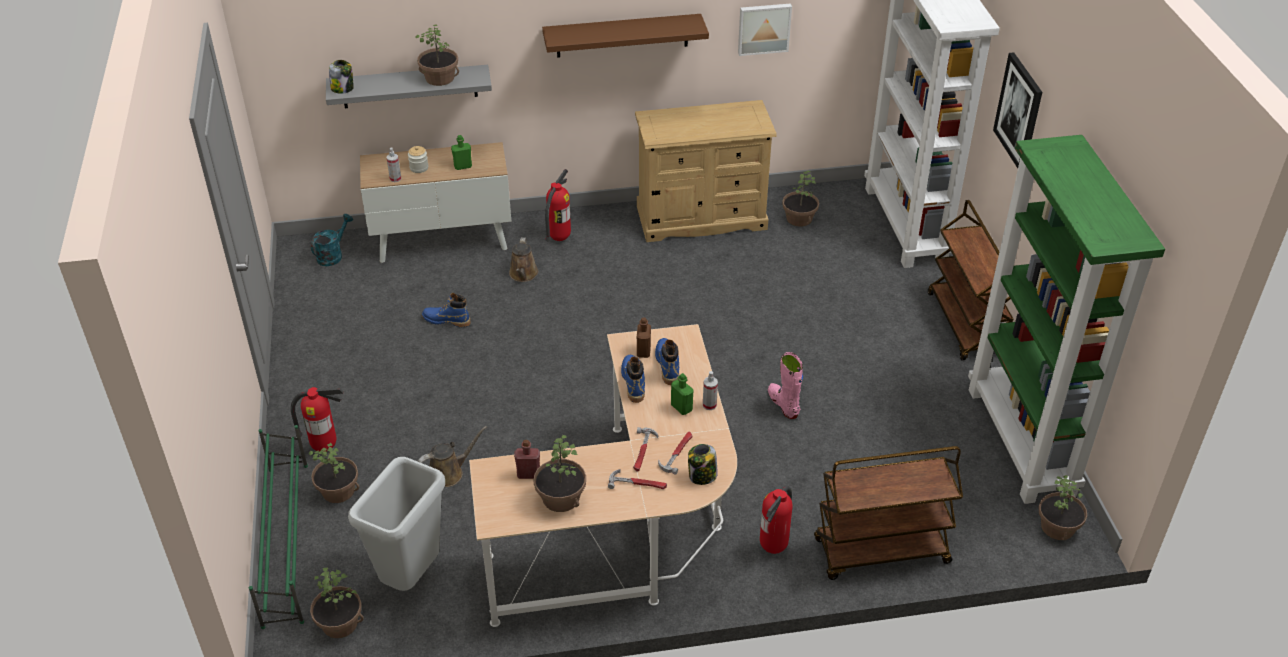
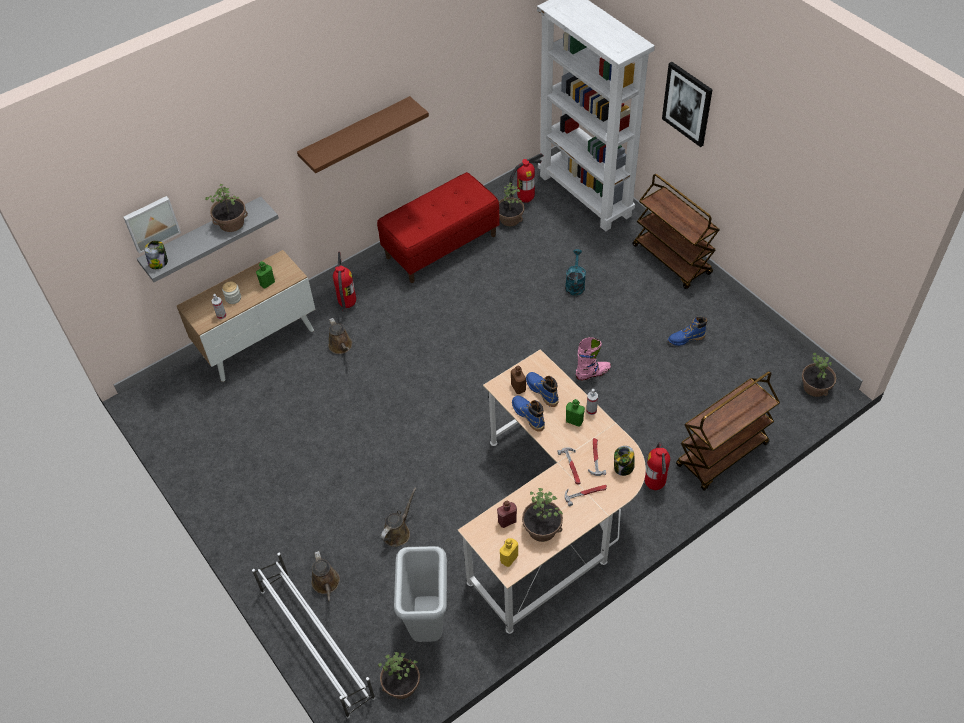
camera: 25 degrees left, 10 degrees up
green shoe rack [249,425,308,629] -> white shoe rack [252,553,375,718]
fire extinguisher [291,387,344,452] -> fire extinguisher moved to [509,153,543,203]
potted plant [308,443,360,503] -> brown watering can [312,551,340,601]
turquoise watering can [311,214,353,266] -> turquoise watering can moved to [565,249,586,296]
blue boot [422,293,470,327] -> blue boot moved to [668,317,707,346]
beige dresser [635,100,777,242] -> red bench [377,172,500,283]
picture [738,3,792,56] -> picture moved to [123,196,181,254]
pink boot [768,352,803,419] -> pink boot turned 120 degrees clockwise [576,337,611,380]
green bookcase [968,135,1165,504] -> none
none -> yellow bottle [500,538,518,567]

